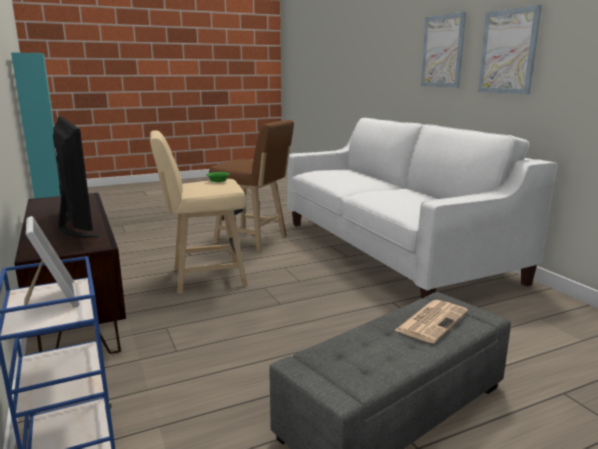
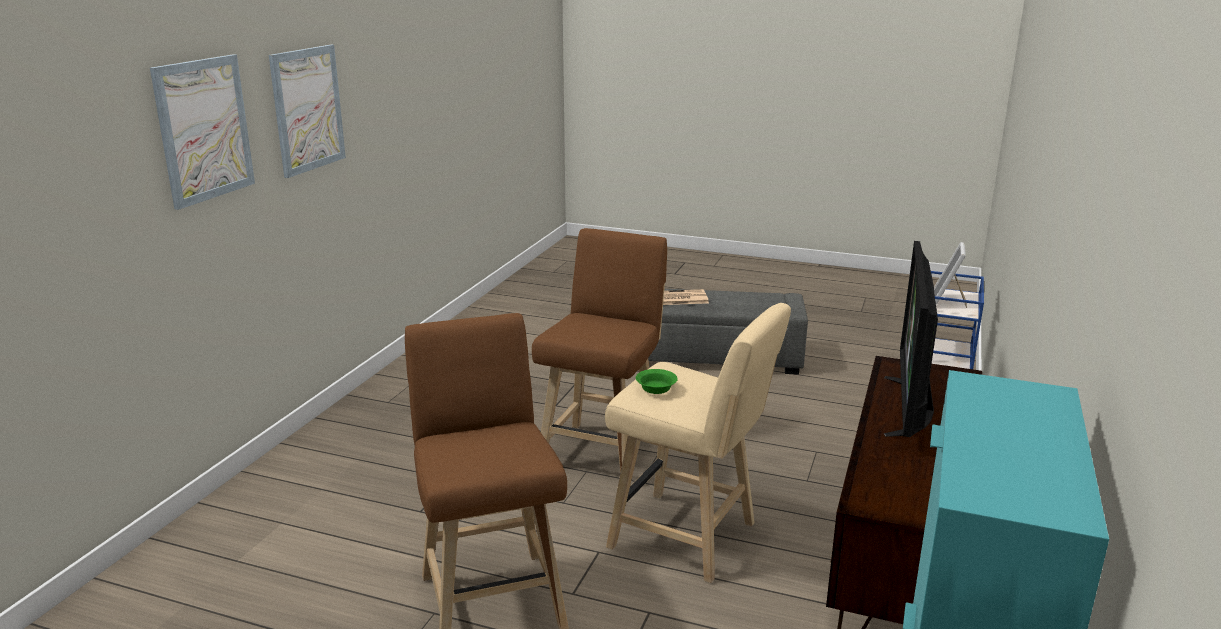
camera: 135 degrees left, 5 degrees up
white sofa [287,118,558,298] -> none
none -> brown stool [532,228,667,486]

